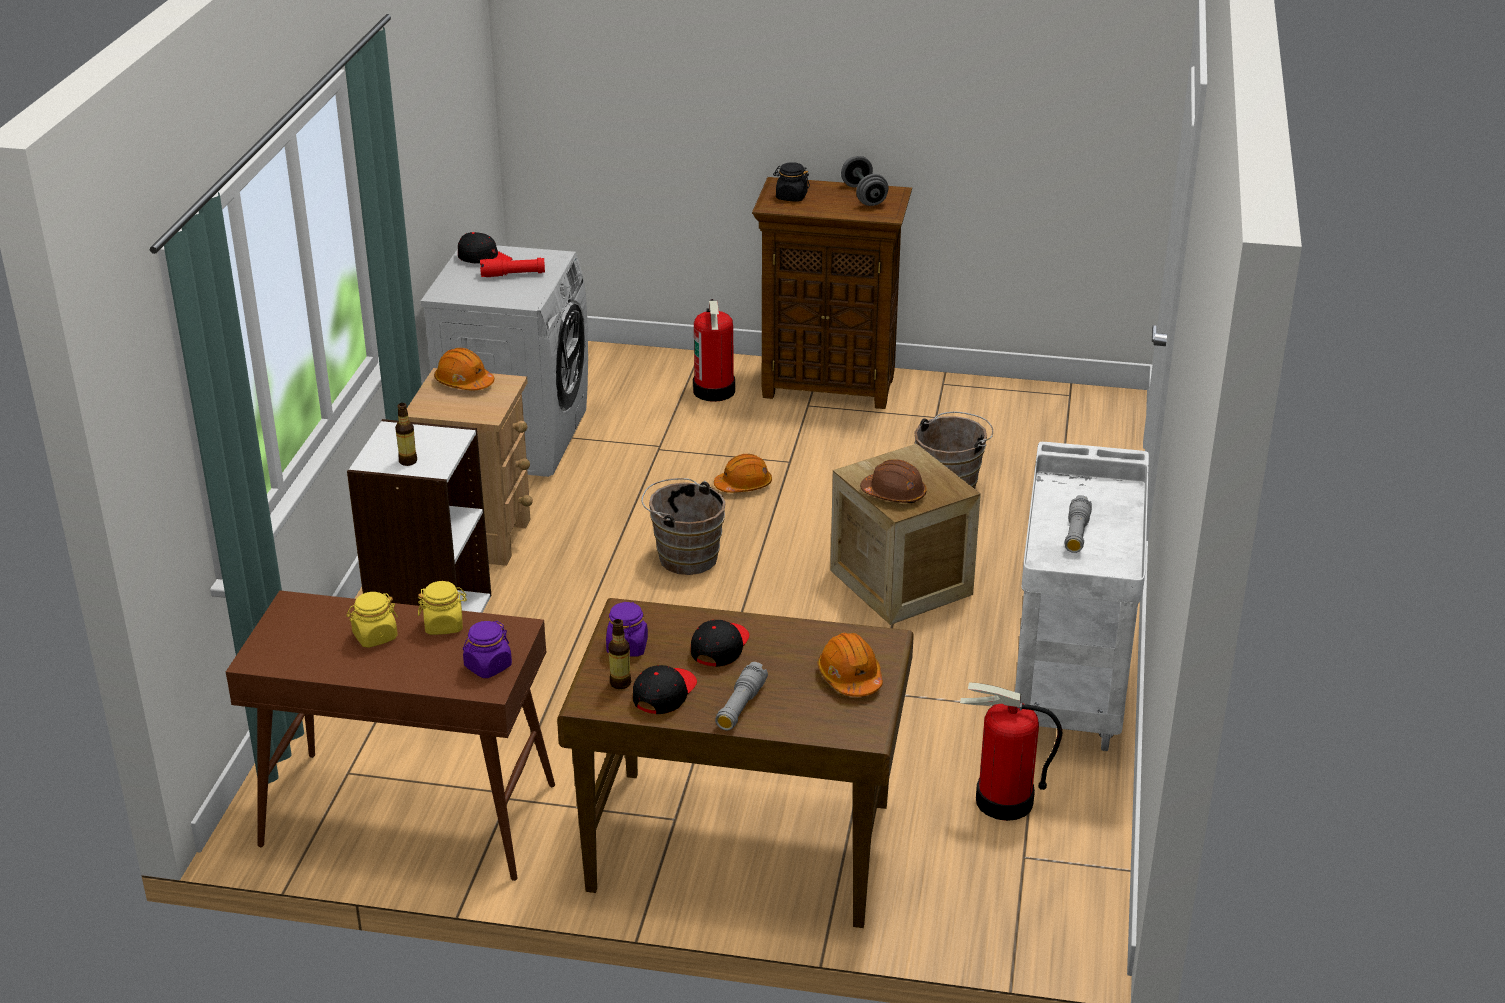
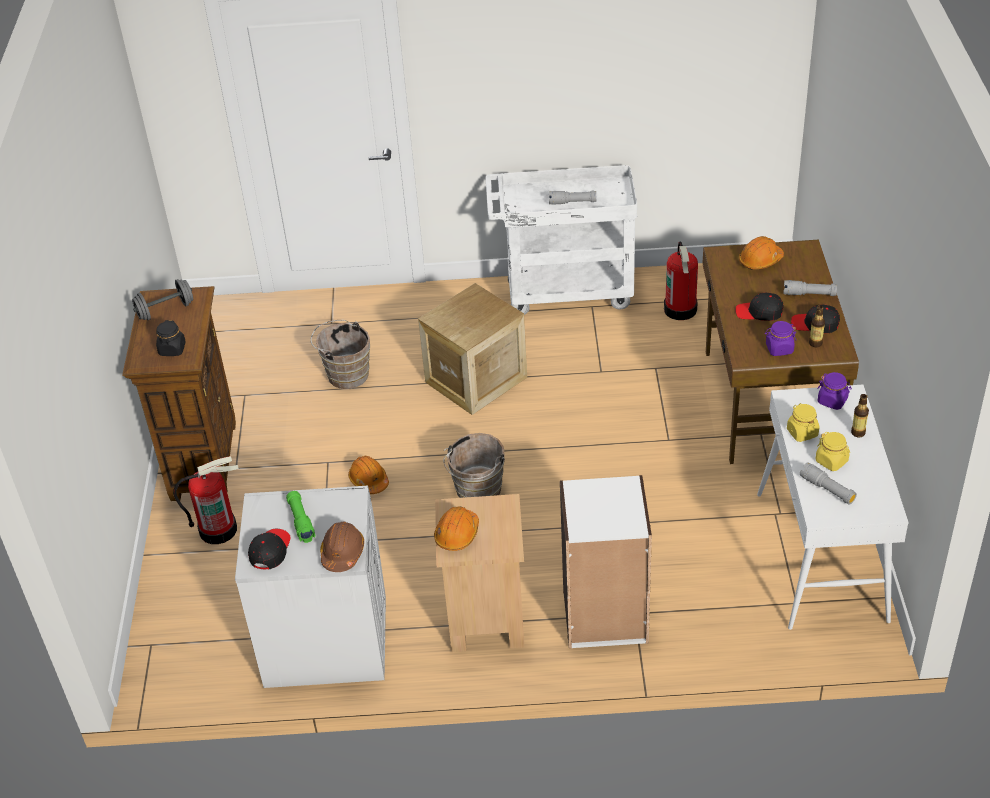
camera: 100 degrees left, 10 degrees up
brown console table [226,591,555,881] -> white console table [757,384,909,630]
bottle [395,403,417,466] -> bottle moved to [851,394,869,437]
red flashlight [480,258,545,277] -> green flashlight [286,491,315,543]
brown hard hat [860,459,926,504] -> brown hard hat moved to [320,522,364,572]
none -> grey flashlight [800,462,857,505]

